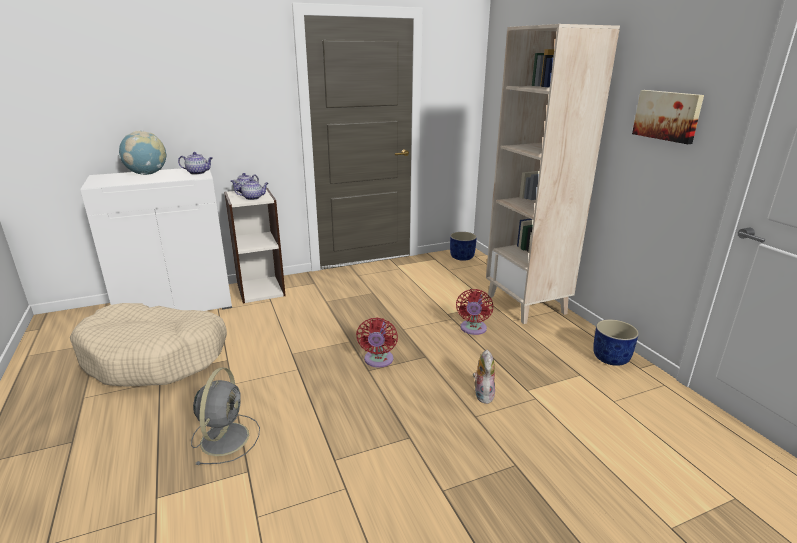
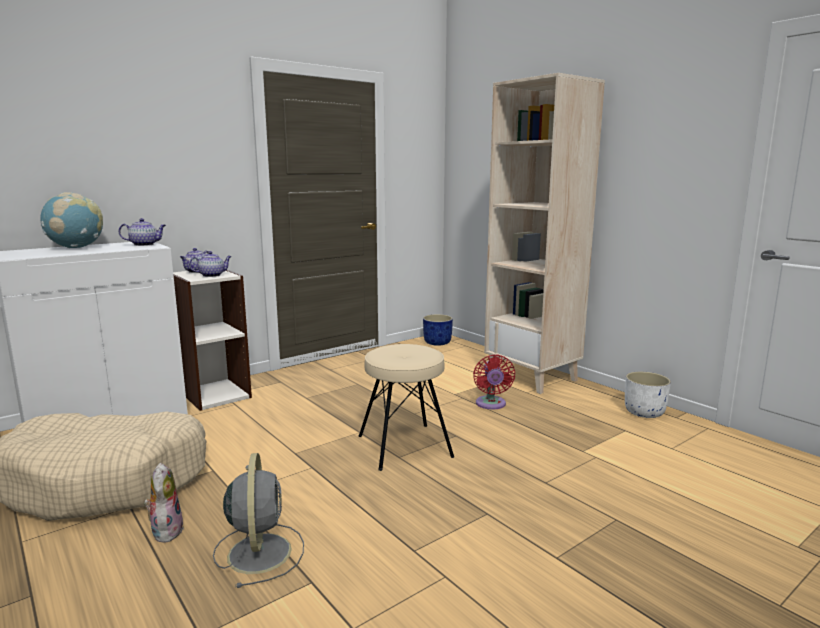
camera: 15 degrees left, 10 degrees down
red fan [356,317,398,368] -> beige stool [359,344,454,471]
plush toy [473,350,495,404] -> plush toy moved to [144,463,184,543]
blue planter [593,319,639,366] -> white planter [625,372,671,418]
picture [632,90,704,144] -> none

